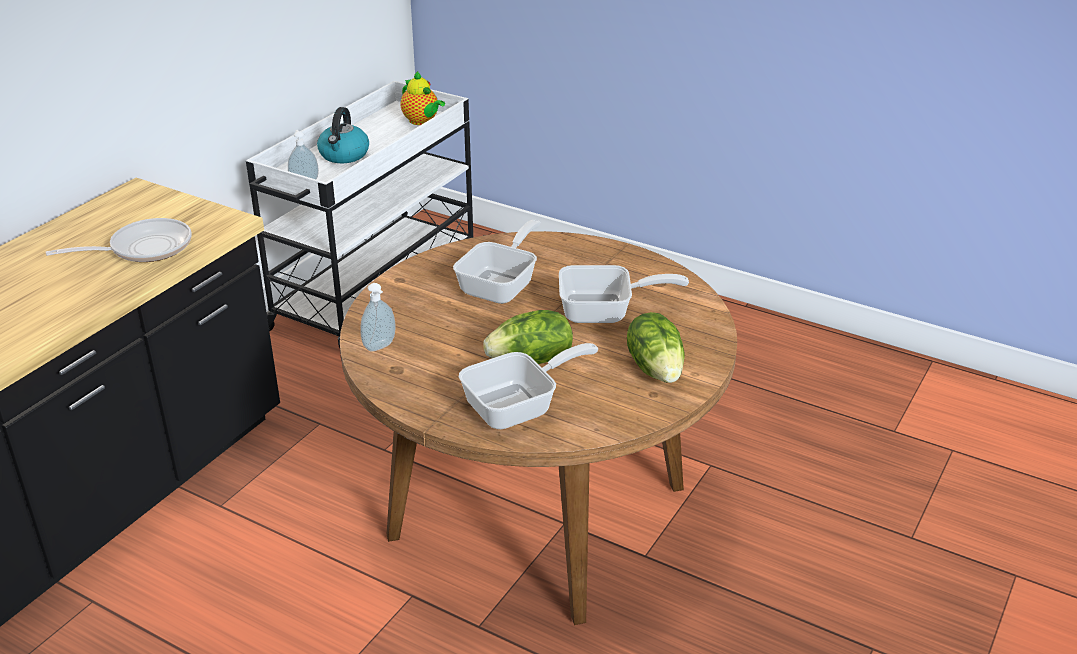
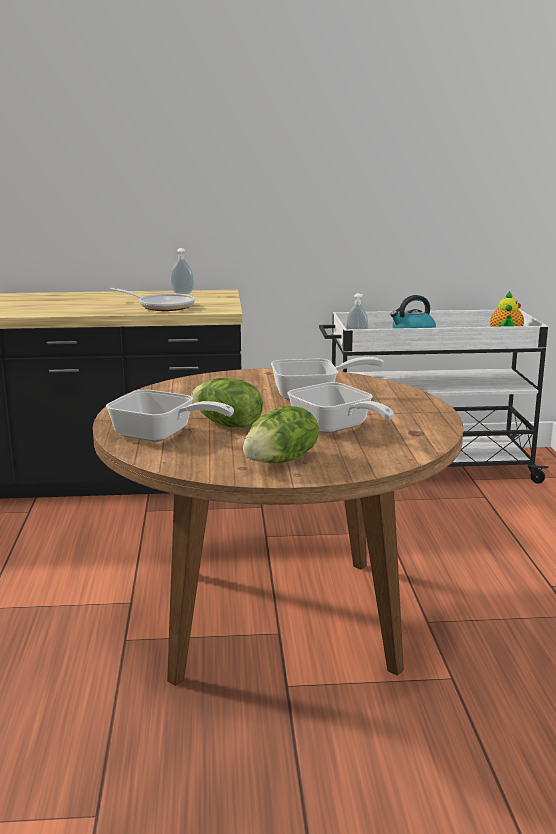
camera: 55 degrees right, 15 degrees down
soap dispenser [361,283,396,352] -> soap dispenser moved to [171,248,194,294]

